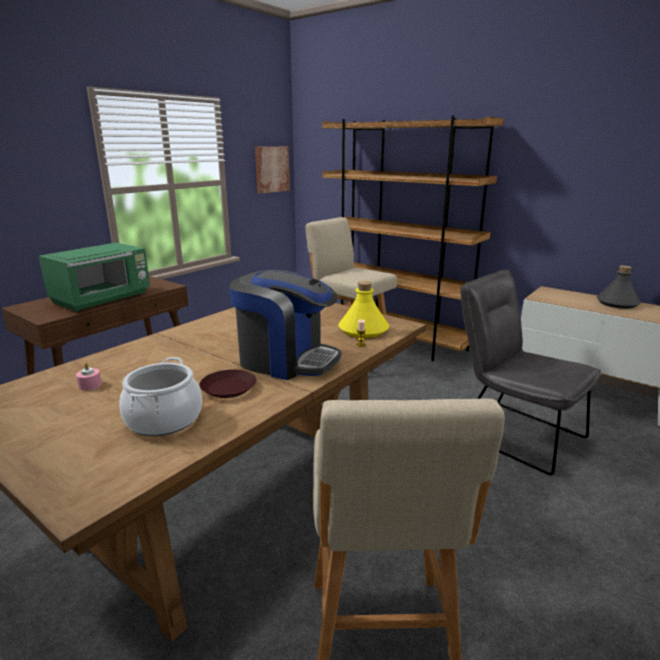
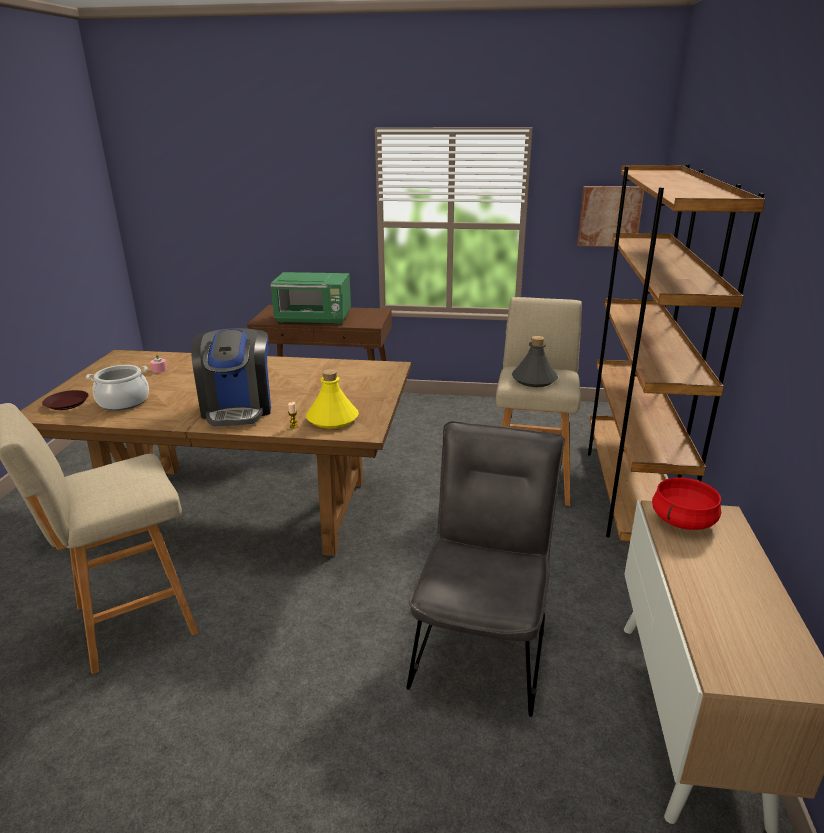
camera: 60 degrees right, 5 degrees up
brown plate [199,370,256,398] -> brown plate moved to [42,390,89,410]
grey bottle [597,265,641,309] -> grey bottle moved to [512,336,558,387]
none -> red cooking pot [652,477,721,530]

